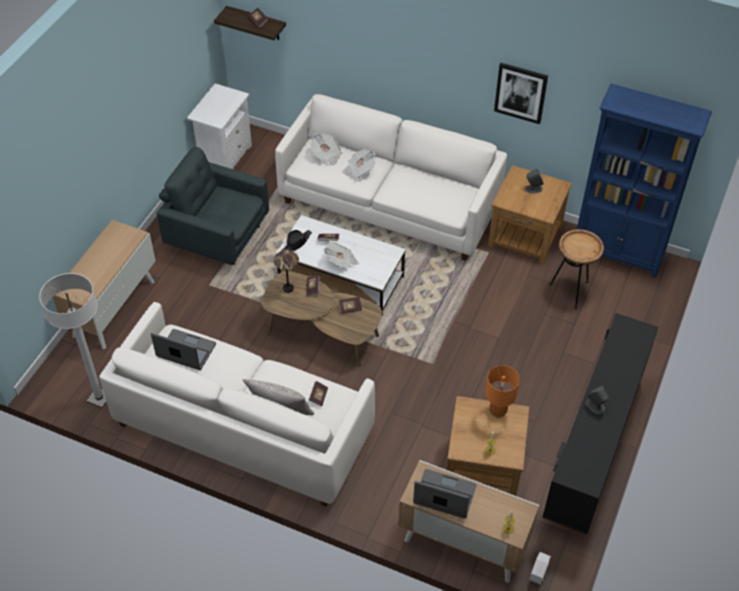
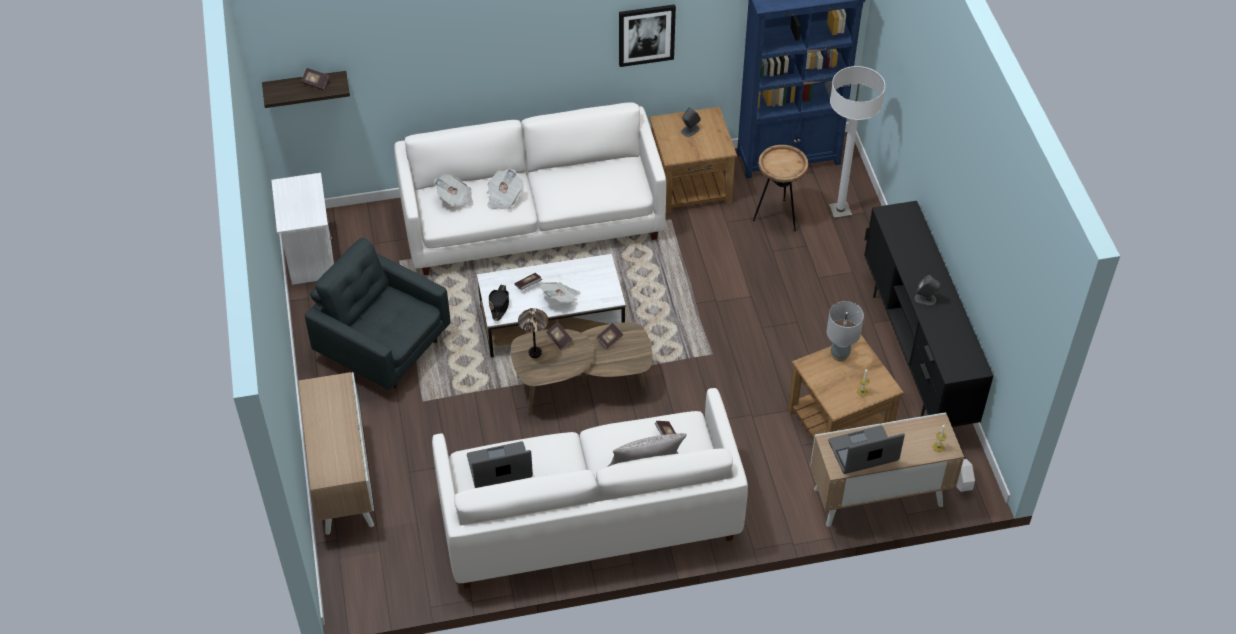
camera: 35 degrees left, 0 degrees up
white floor lamp [39,273,107,408] -> white floor lamp moved to [829,66,885,219]
grey armchair [157,146,269,265] -> grey armchair turned 45 degrees clockwise [304,238,451,390]
orange table lamp [485,365,520,418] -> grey table lamp [827,301,864,361]

